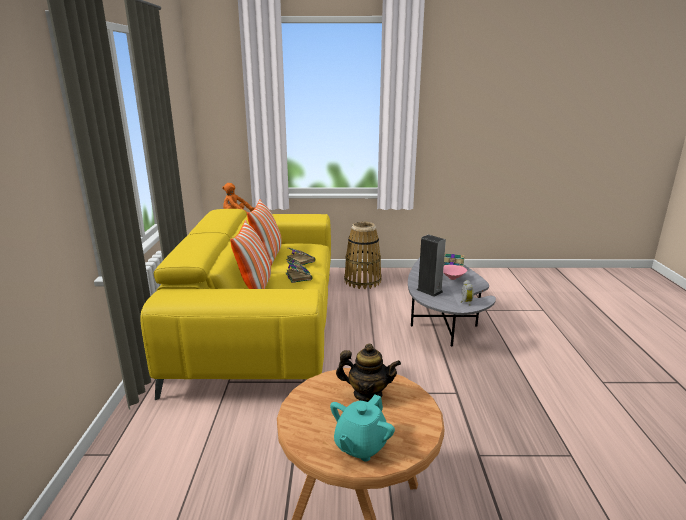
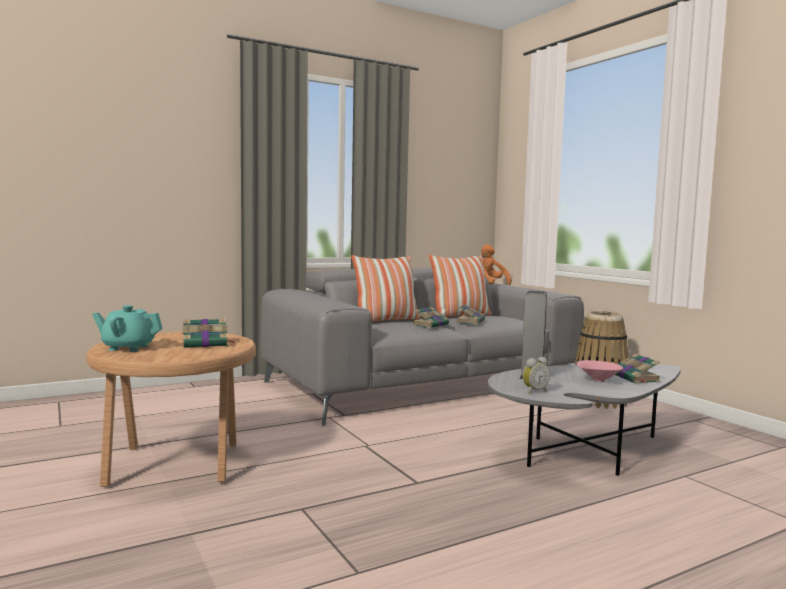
camera: 60 degrees right, 15 degrees down
yellow sofa [140,209,331,400] -> grey sofa [261,268,584,426]
teapot [336,344,401,402] -> book [183,318,236,348]

